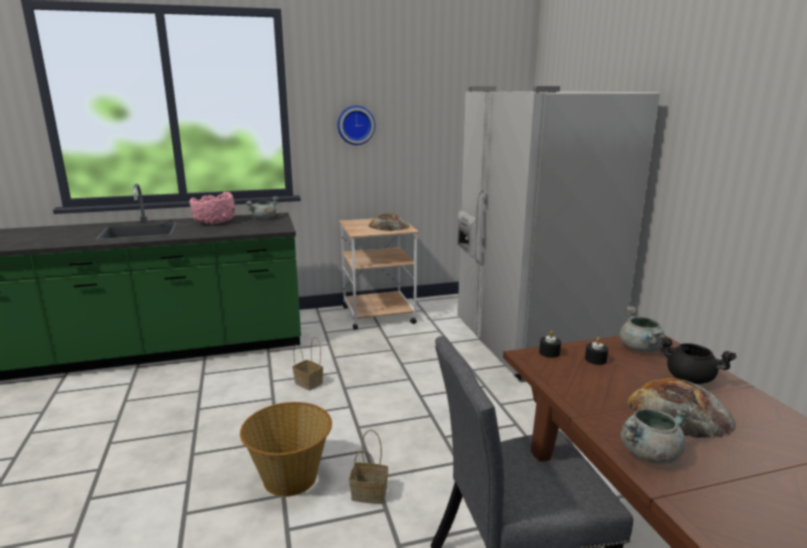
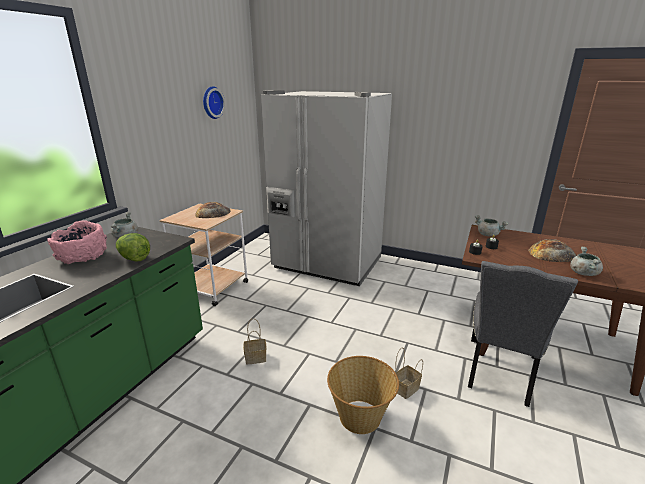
camera: 50 degrees left, 5 degrees up
wall clock [337,106,375,145] -> wall clock moved to [203,86,225,119]
black cooking pot [660,337,737,384] -> none
none -> lettuce [116,233,150,262]

